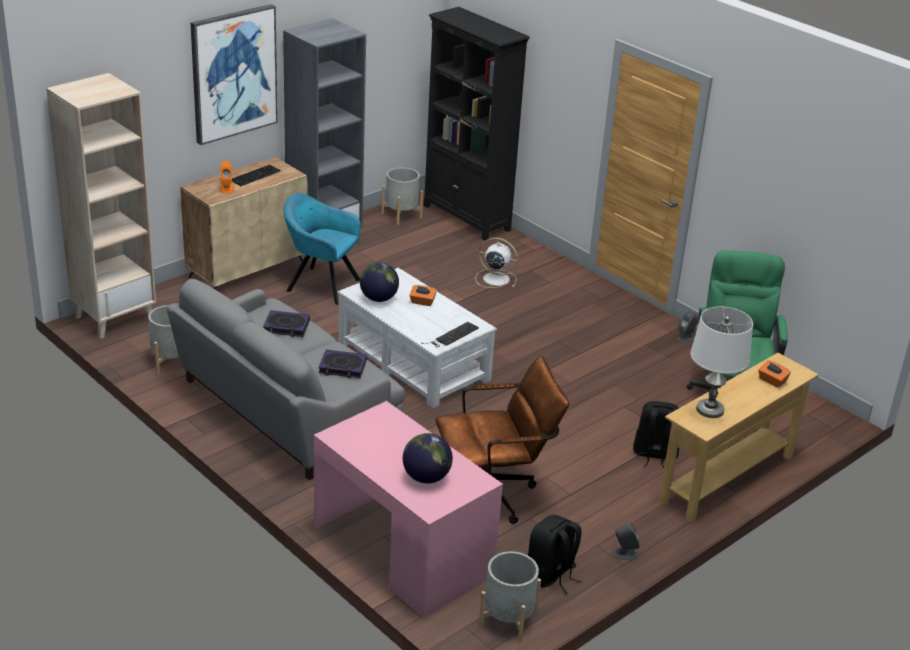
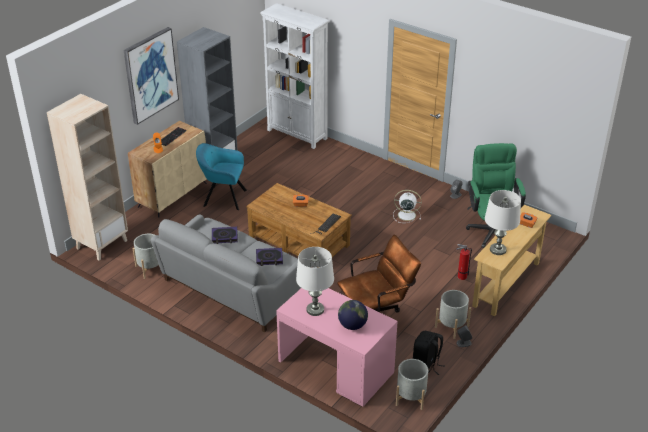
camera: 10 degrees left, 5 degrees up
white coffee table [337,268,497,409] -> brown coffee table [246,183,352,268]
globe [360,263,399,302] -> none
grey planter [381,168,423,225] -> grey planter moved to [435,290,471,339]
black bookcase [424,7,530,241] -> white bookcase [260,3,329,149]
white fan [475,238,518,288] -> white fan moved to [393,190,422,223]
black backpack [633,401,679,468] -> fire extinguisher [456,244,472,280]
none -> white table lamp [296,247,334,316]

